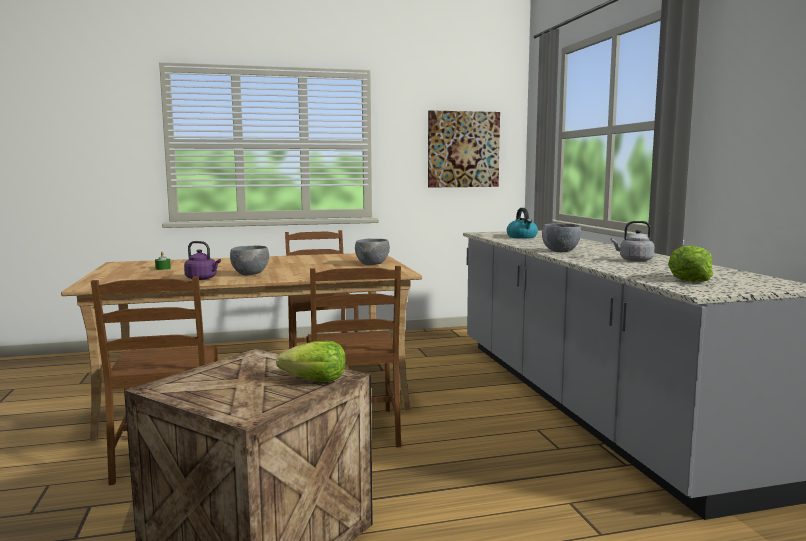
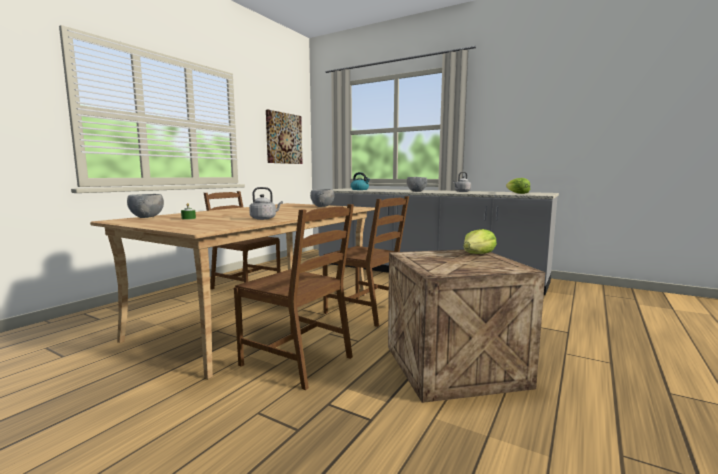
camera: 45 degrees left, 0 degrees up
purple kettle [184,241,221,280] -> grey kettle [249,187,283,220]
grey bowl [230,245,269,275] -> grey bowl moved to [127,194,164,218]

